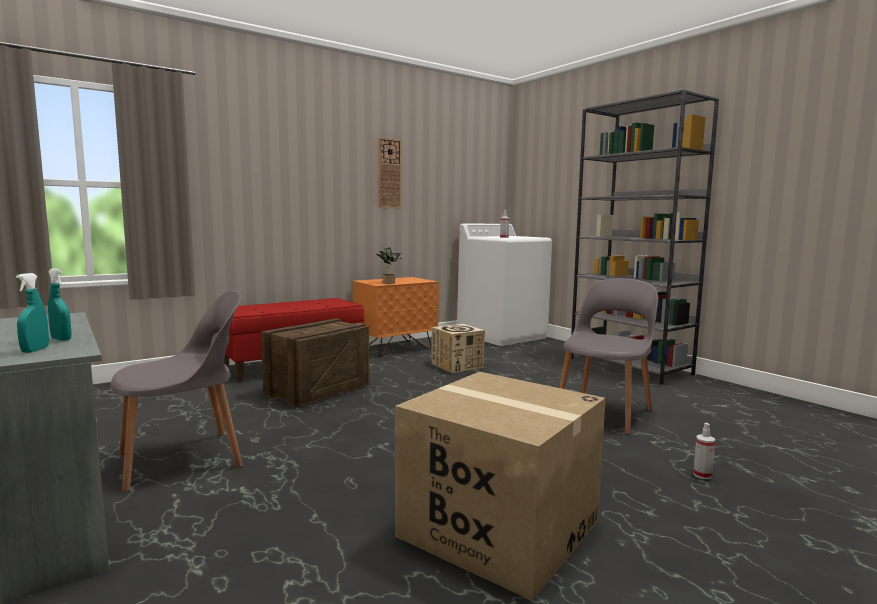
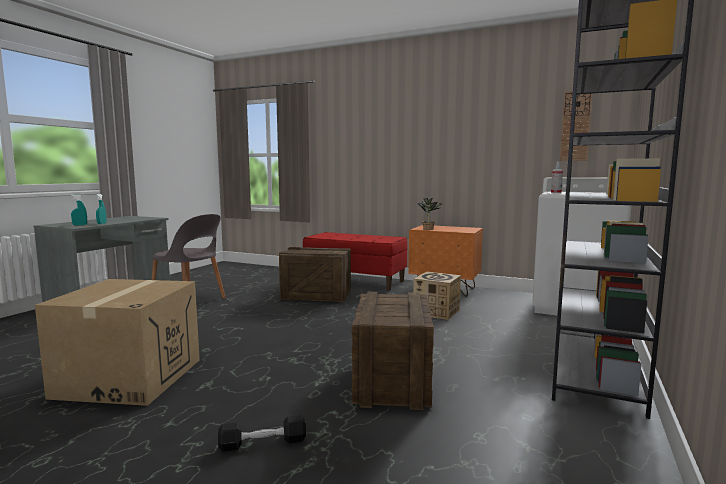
camera: 60 degrees right, 0 degrees up
wall clock [378,138,401,209] -> wall clock moved to [560,91,592,161]
grey chair [560,278,658,434] -> crate [352,292,434,410]
spray bottle [693,423,715,479] -> black dumbbell [218,415,306,452]

